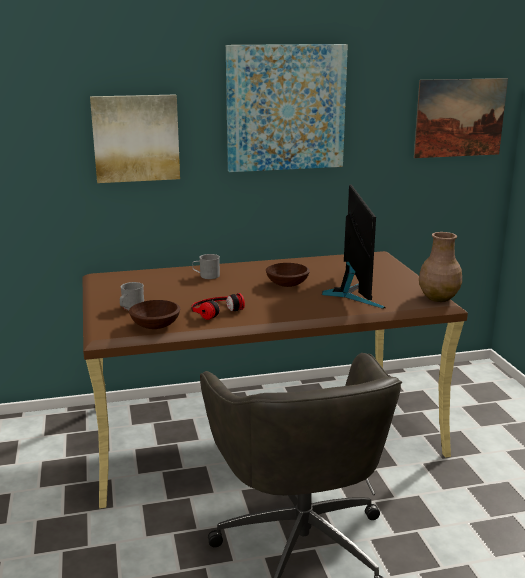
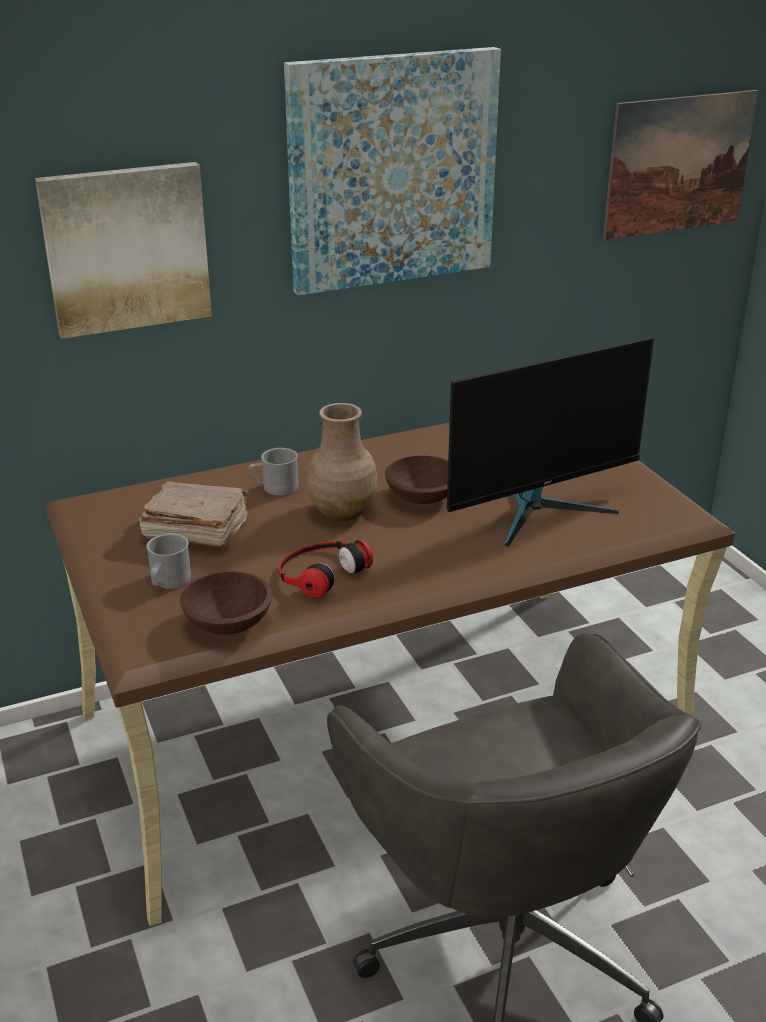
camera: 10 degrees left, 10 degrees up
monitor [322,184,386,309] -> monitor turned 75 degrees clockwise [447,337,654,547]
brown vase [419,232,462,302] -> brown vase moved to [306,403,378,521]
none -> brown book [139,481,248,547]

